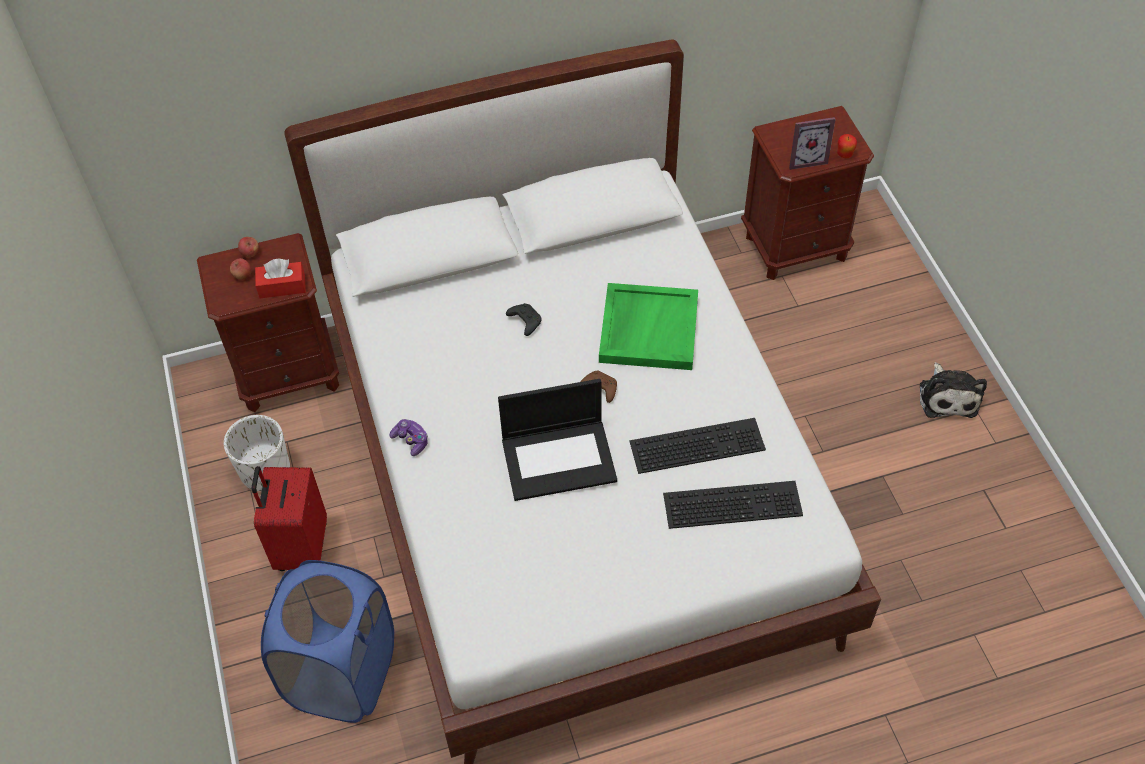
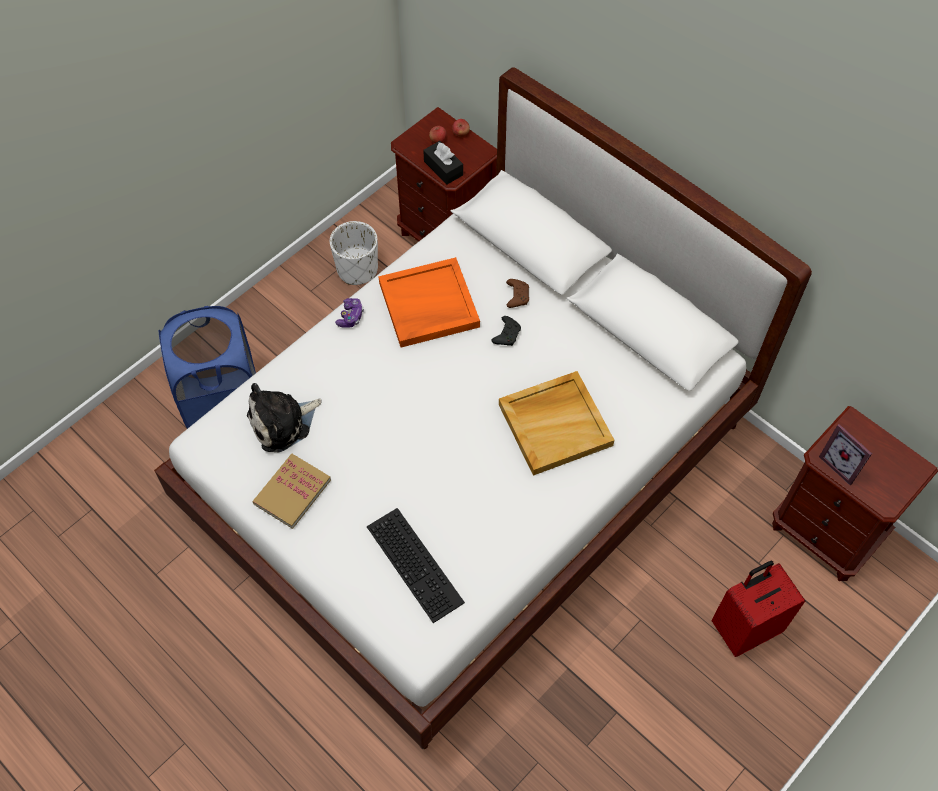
camera: 60 degrees right, 5 degrees up
red suitcase [252,466,327,571] -> red suitcase moved to [711,561,806,657]
red tissue box [255,259,306,298] -> black tissue box [423,141,463,185]
laptop [498,379,617,501] -> none
brown game controller [580,371,617,403] -> brown game controller moved to [506,279,529,308]
green tray [599,283,698,370] -> beige tray [499,371,614,476]
keyboard [629,418,766,474] -> none
apple [837,134,857,158] -> none
plush toy [920,362,987,418] -> plush toy moved to [247,383,322,452]
none -> book [252,454,331,529]
none -> orange tray [378,257,480,348]

